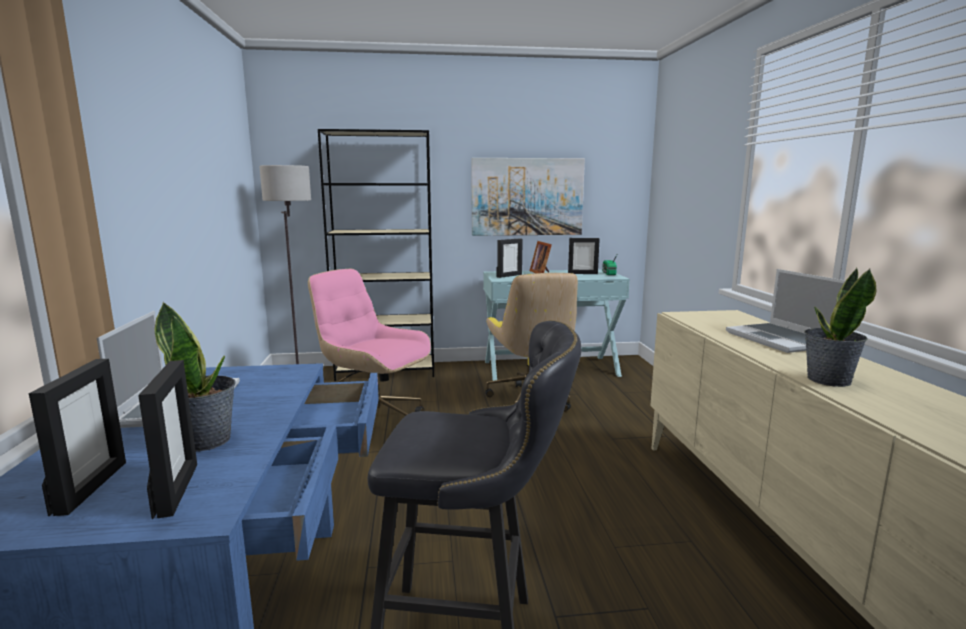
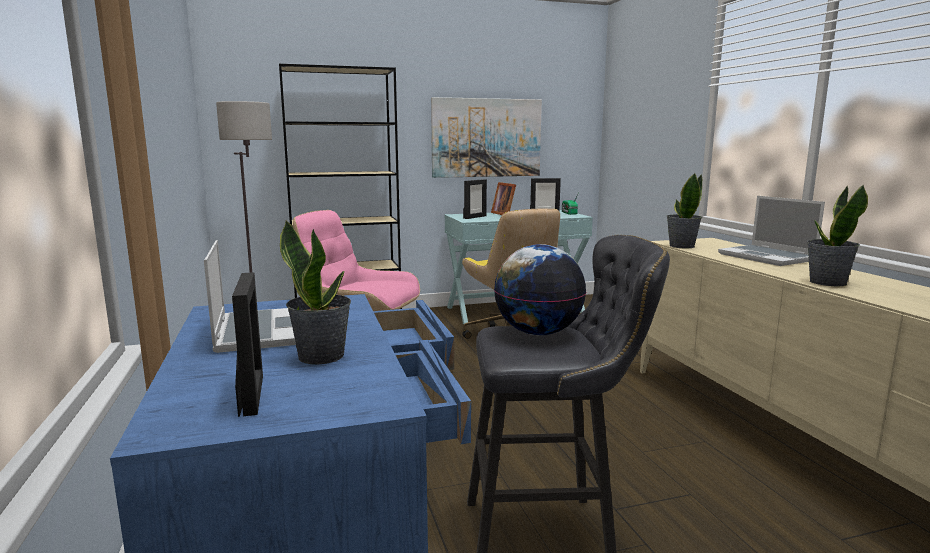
camera: 10 degrees left, 0 degrees up
picture frame [138,360,197,519] -> none
none -> globe [494,244,586,335]
none -> potted plant [667,173,702,248]

